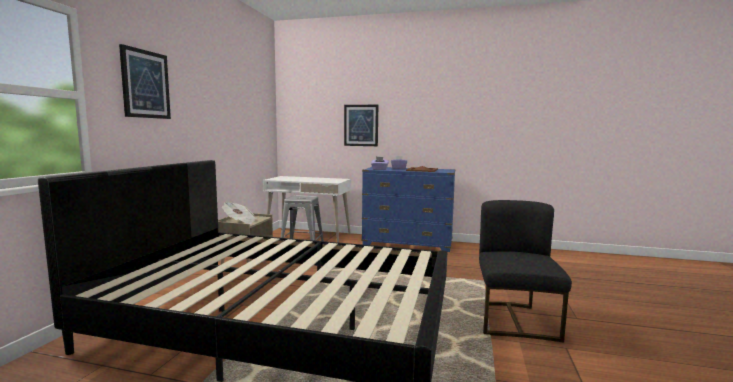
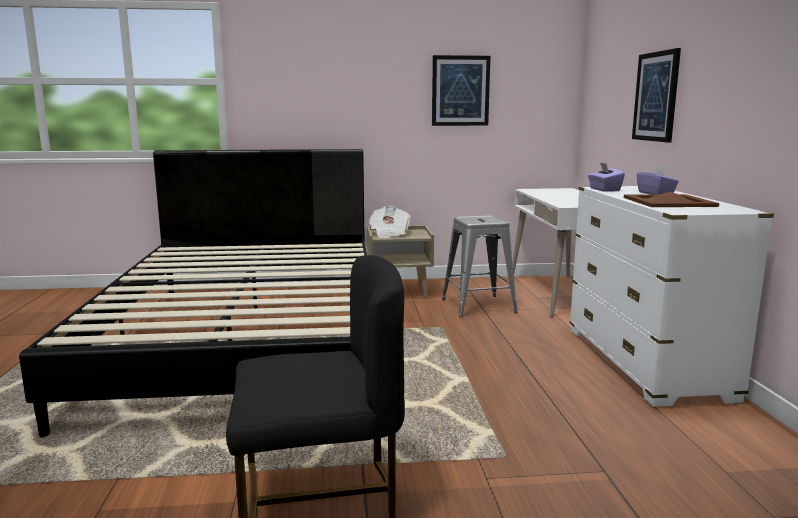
camera: 70 degrees right, 5 degrees up
picture [119,44,171,119] -> picture moved to [432,55,491,126]
blue dresser [362,167,456,252] -> white dresser [570,186,774,407]

